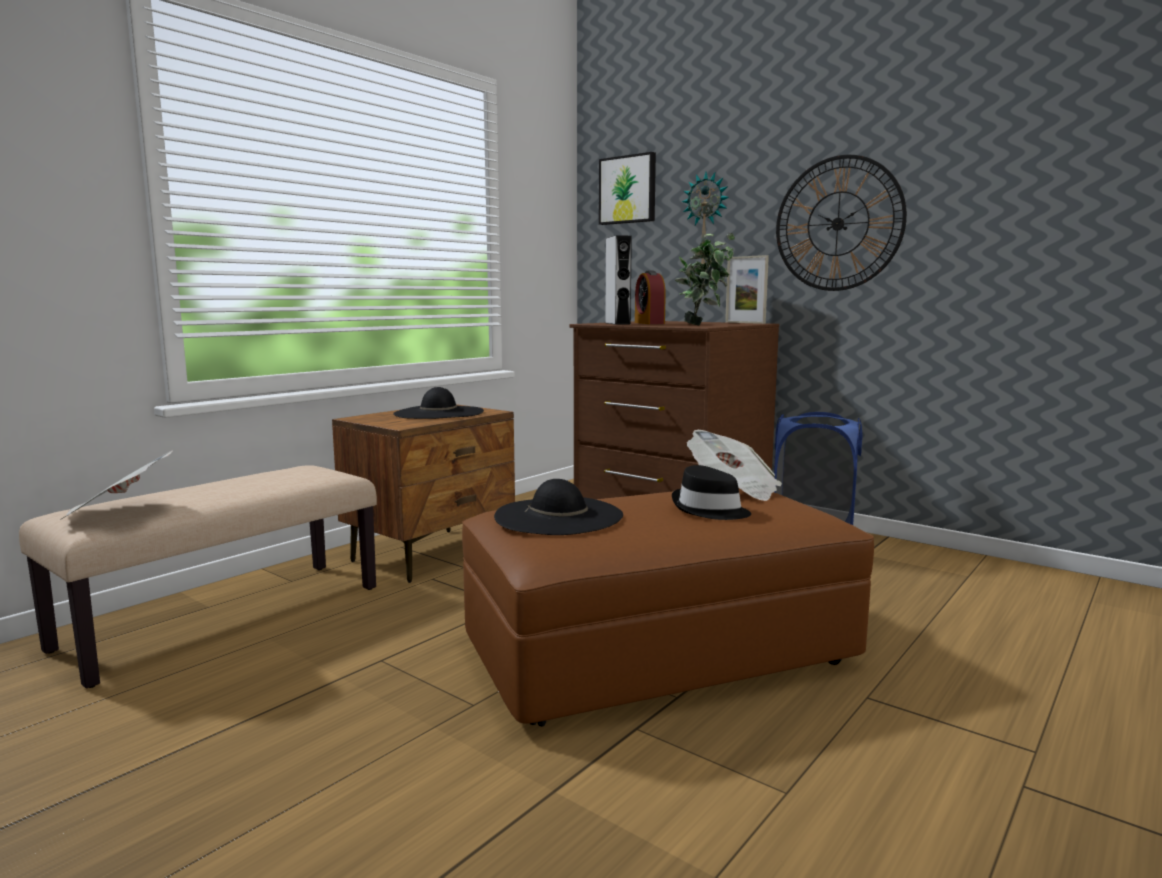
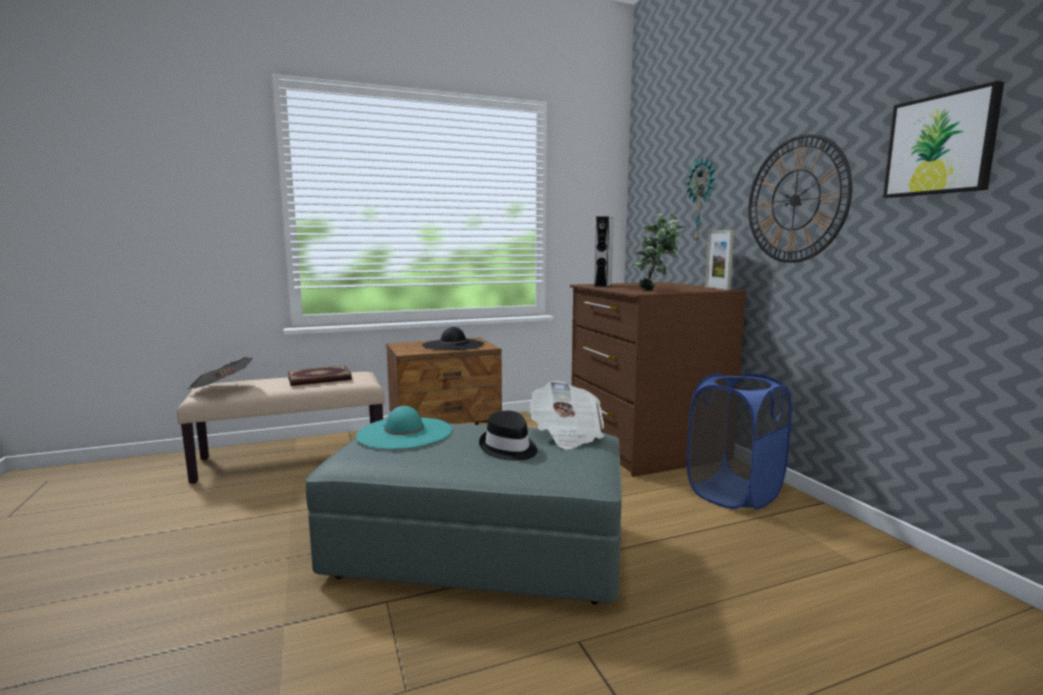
camera: 30 degrees right, 0 degrees up
brown ottoman [462,489,874,727] -> grey ottoman [306,423,622,605]
black hat [494,479,623,535] -> turquoise hat [356,406,452,449]
picture [599,152,656,225] -> picture moved to [883,81,1004,198]
alarm clock [635,270,666,324] -> none
none -> book [288,365,352,386]

